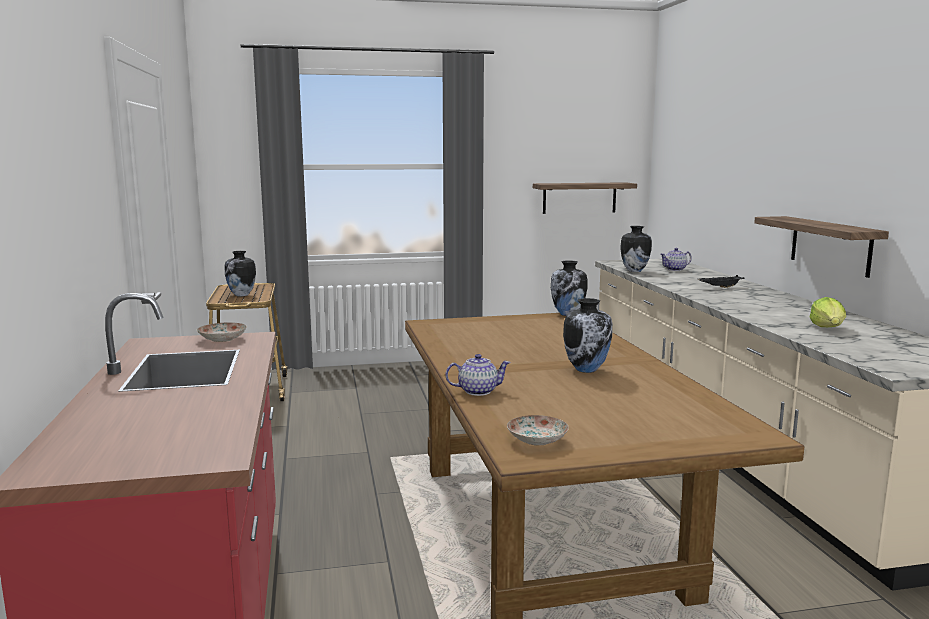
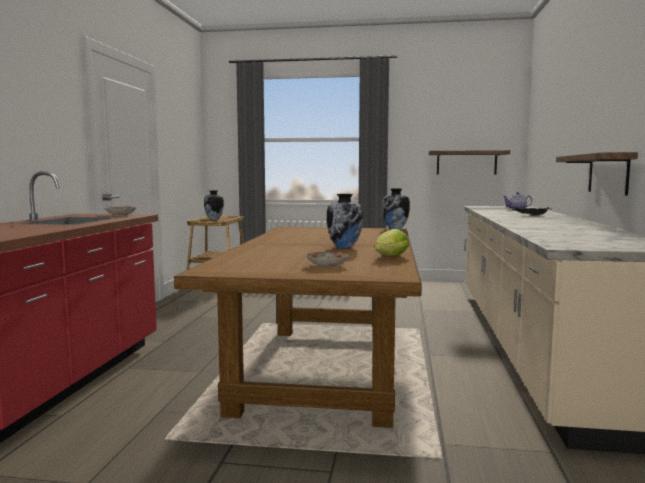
camera: 20 degrees right, 5 degrees down
teapot [445,354,511,396] -> none
plate [507,415,569,446] -> plate moved to [306,252,349,267]
vase [620,226,652,272] -> none
lettuce [809,297,846,327] -> lettuce moved to [374,229,409,256]

